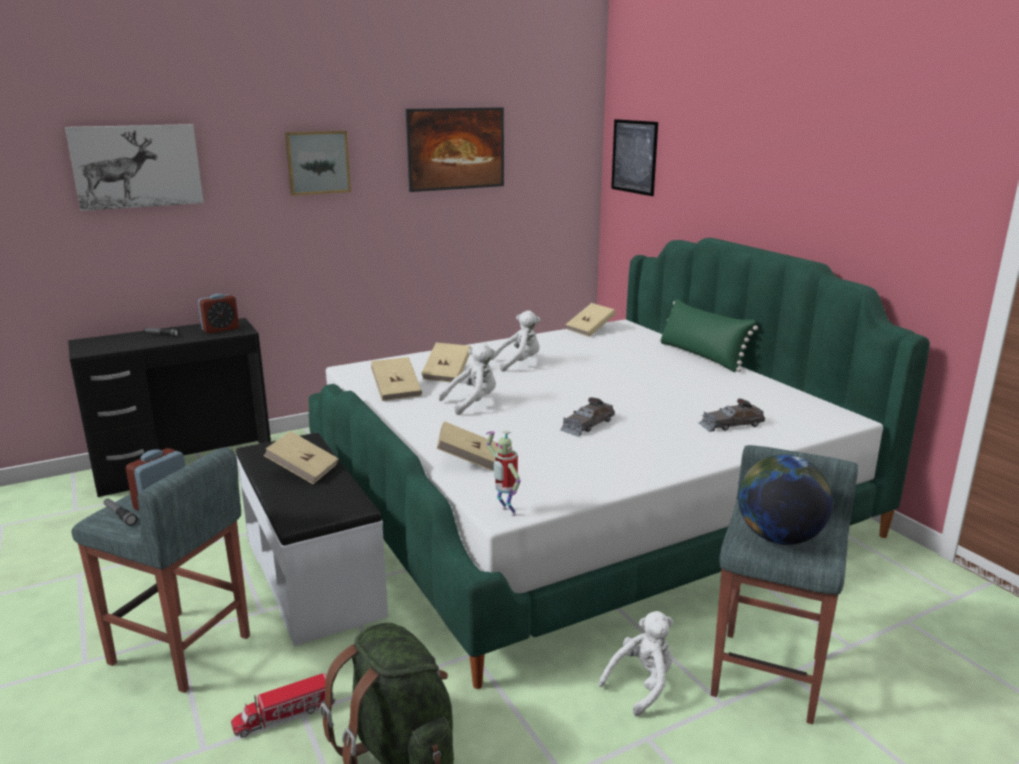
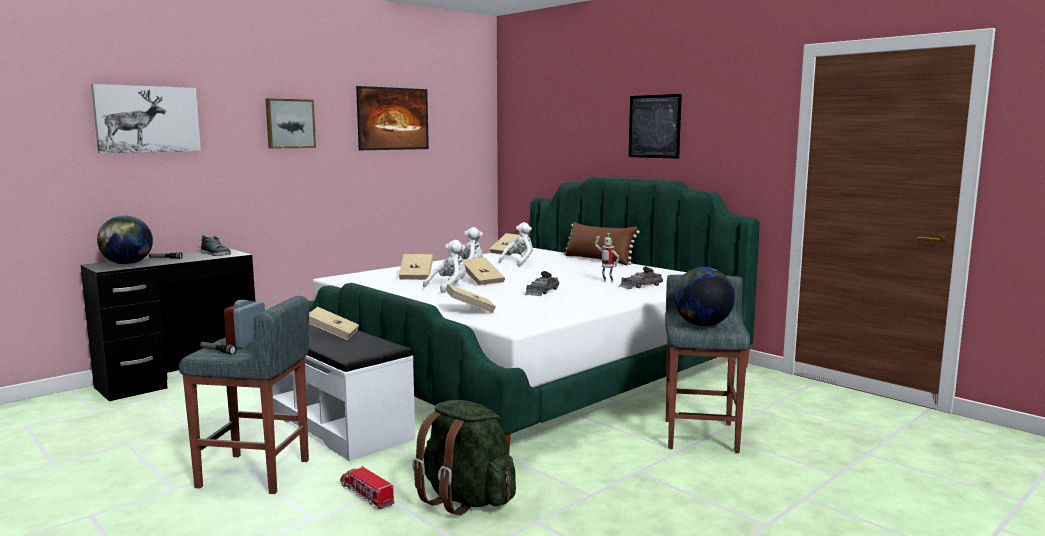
camera: 15 degrees left, 10 degrees down
alarm clock [198,294,239,334] -> shoe [201,235,231,256]
toy truck [231,673,335,737] -> toy truck turned 90 degrees clockwise [340,466,395,509]
beige book [371,357,422,401] -> beige book moved to [463,257,505,286]
toy robot [486,430,521,516] -> toy robot moved to [595,233,620,283]
white plush toy [598,611,674,717] -> white plush toy moved to [499,222,533,267]
picture [611,119,658,196] -> picture moved to [629,94,682,159]
green pillow [659,299,758,372] -> brown pillow [564,222,640,265]
none -> globe [97,215,153,265]

